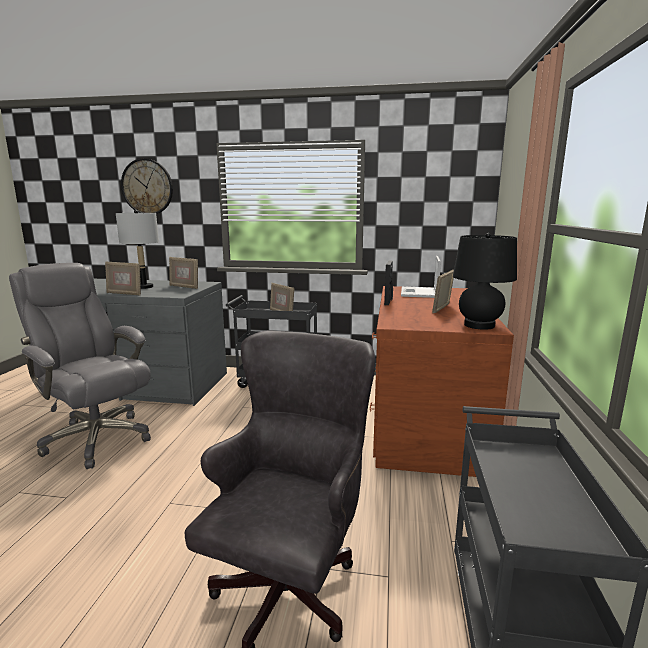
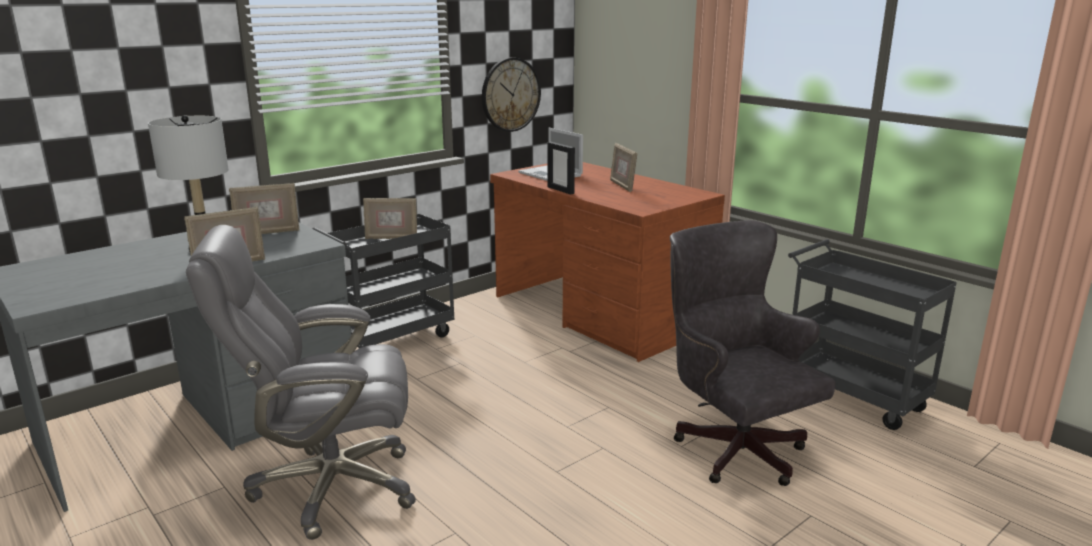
camera: 50 degrees left, 5 degrees up
wall clock [121,158,173,214] -> wall clock moved to [482,57,541,132]
black table lamp [453,233,517,330] -> none

